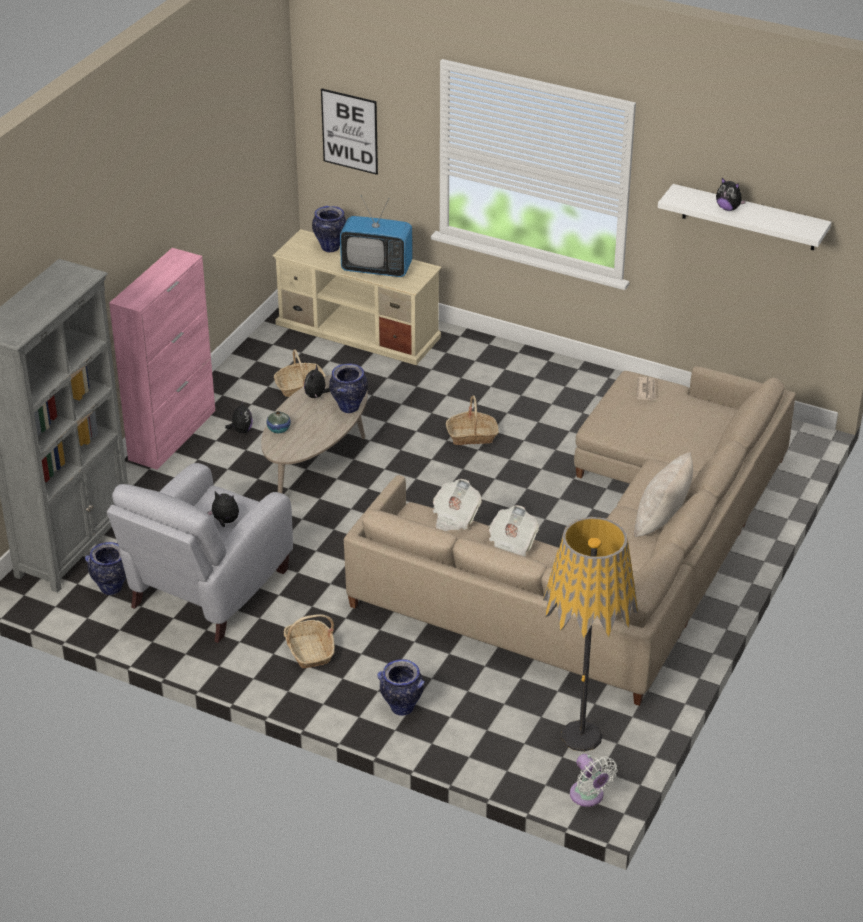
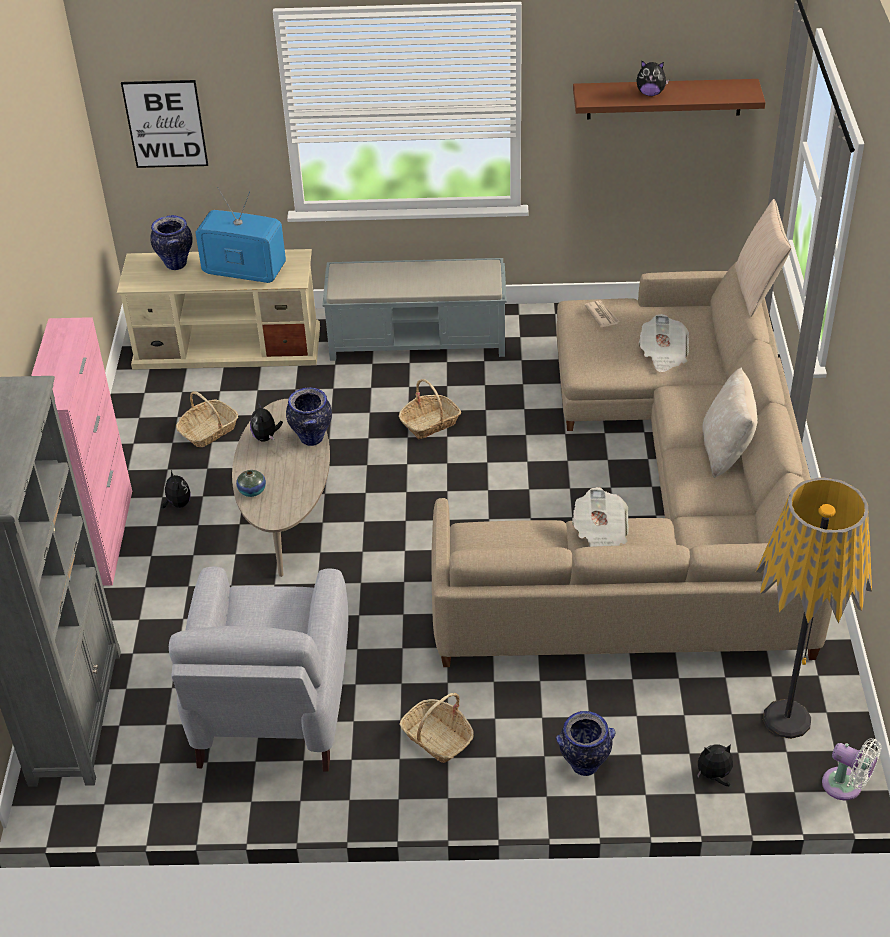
camera: 25 degrees left, 5 degrees up
vase [85,542,126,595] -> none
plush toy [207,491,239,527] -> plush toy moved to [697,744,733,786]
television [340,196,413,277] -> television turned 150 degrees counterclockwise [195,187,286,283]
newspaper [433,479,482,531] -> newspaper moved to [639,314,689,372]
white shelf [658,184,832,250] -> brown shelf [573,79,766,119]
none -> grey bench [322,258,507,361]
none -> beige pillow [735,199,791,317]

